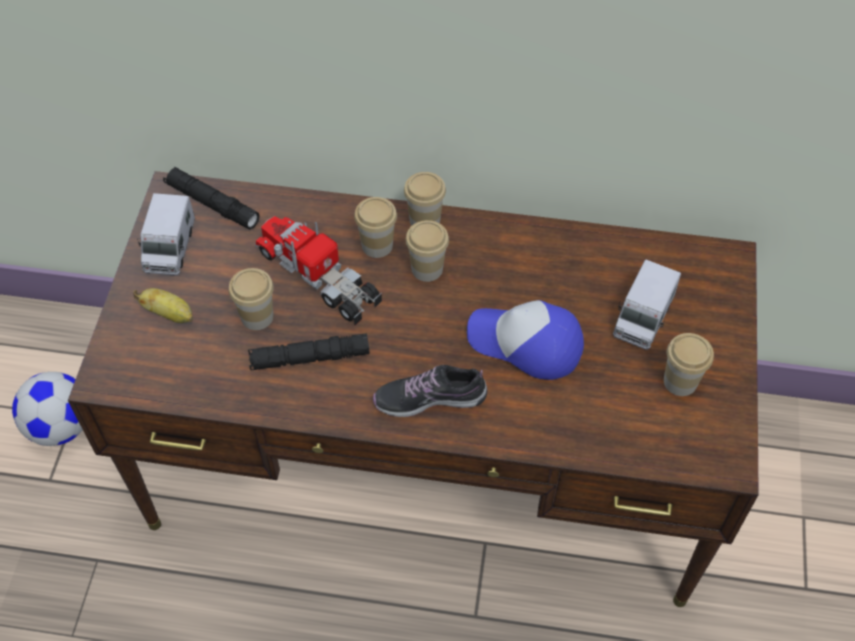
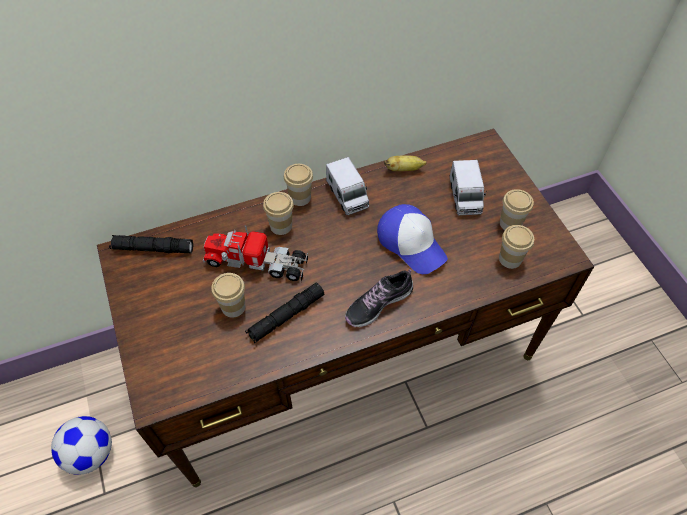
camera: 30 degrees left, 0 degrees up
banana [133,288,193,323] -> banana moved to [384,156,427,171]
toy truck [137,193,195,276] -> toy truck moved to [326,157,369,215]
cup [405,220,449,282] -> cup moved to [499,225,534,269]
cap [467,300,584,380] -> cap turned 120 degrees counterclockwise [377,204,448,274]

